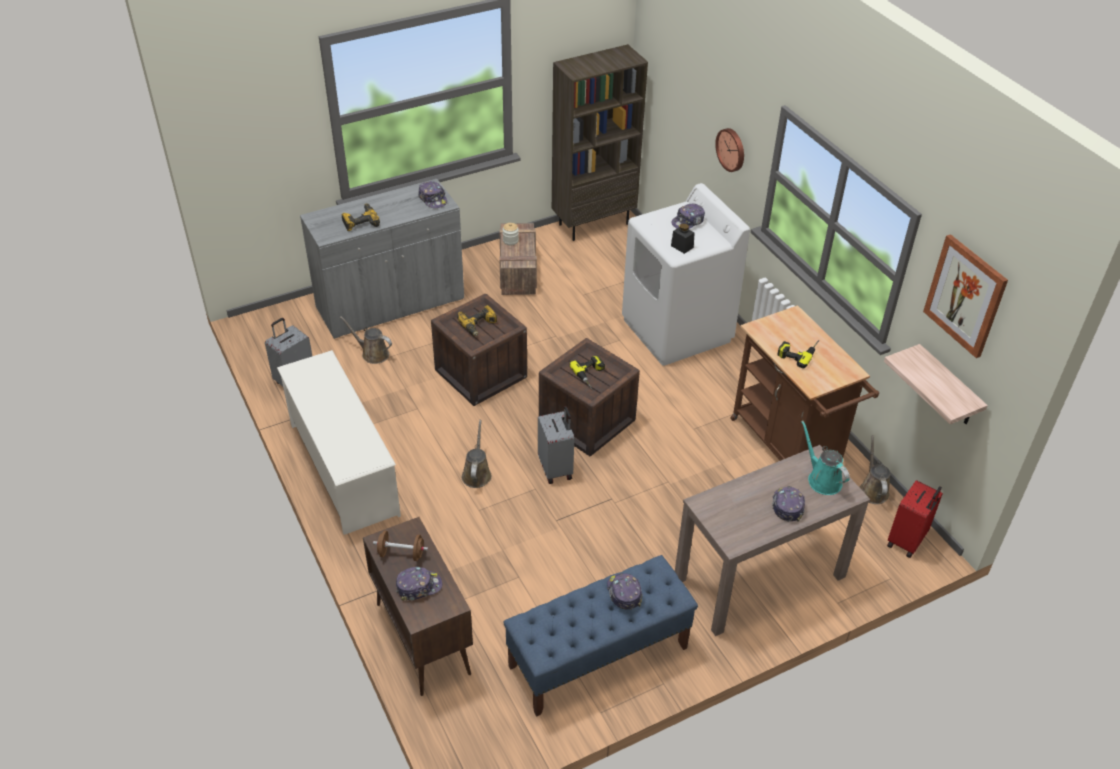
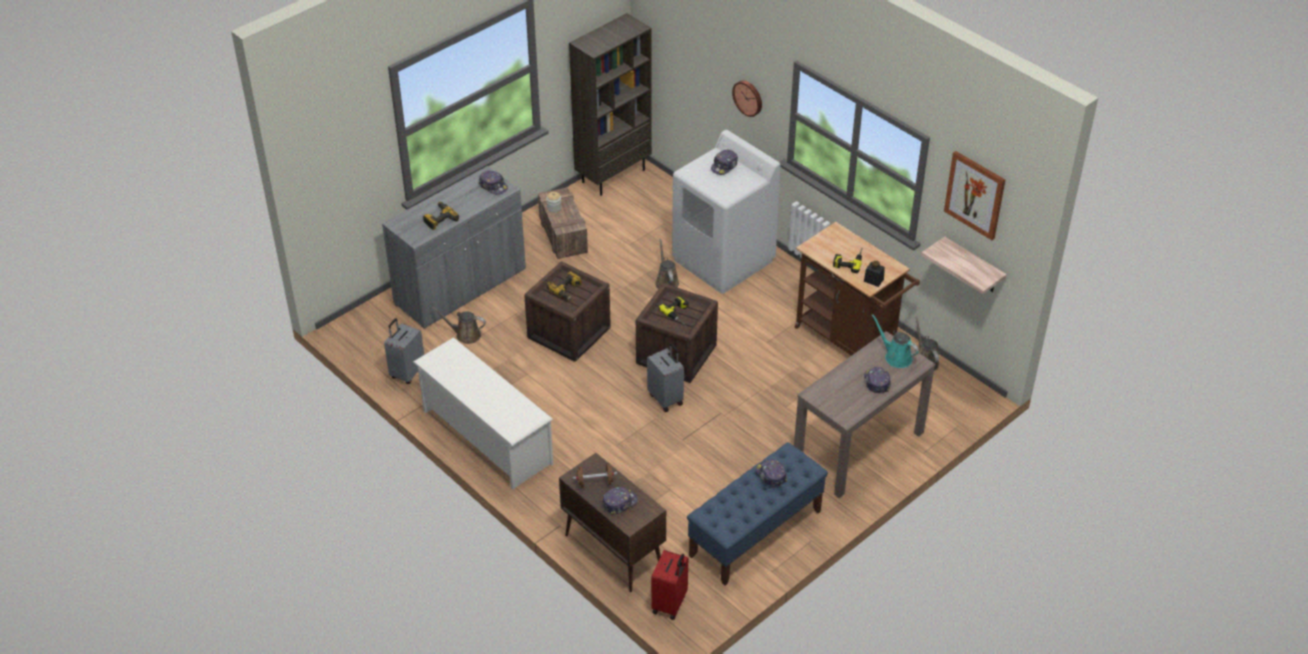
camera: 15 degrees left, 0 degrees up
brown watering can [462,420,492,488] -> brown watering can moved to [655,239,679,289]
black jar [671,223,694,254] -> black jar moved to [864,261,885,287]
red suitcase [887,480,943,558] -> red suitcase moved to [651,550,688,620]

